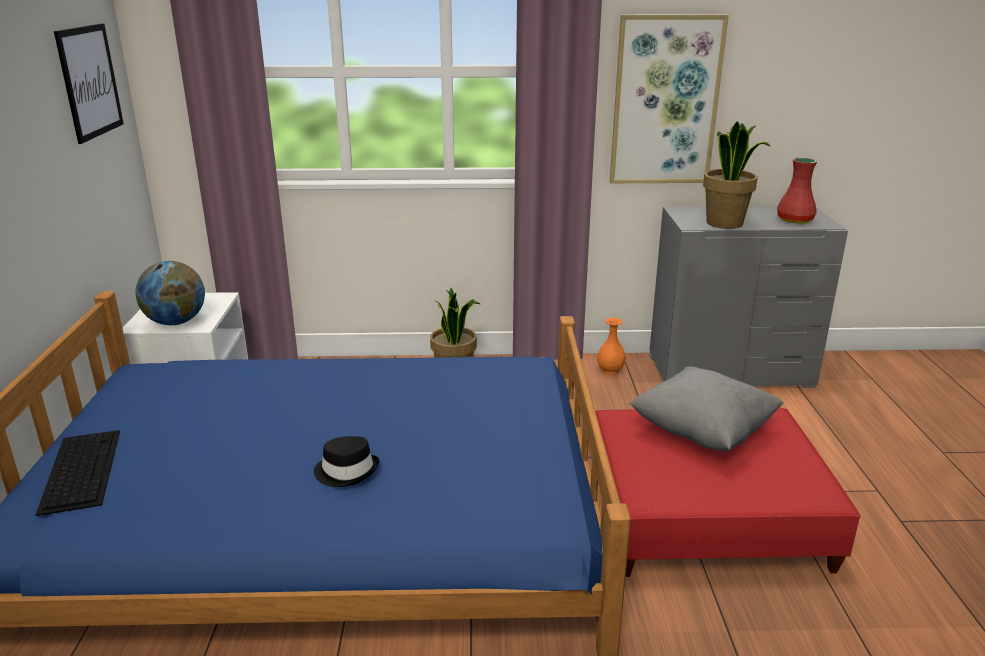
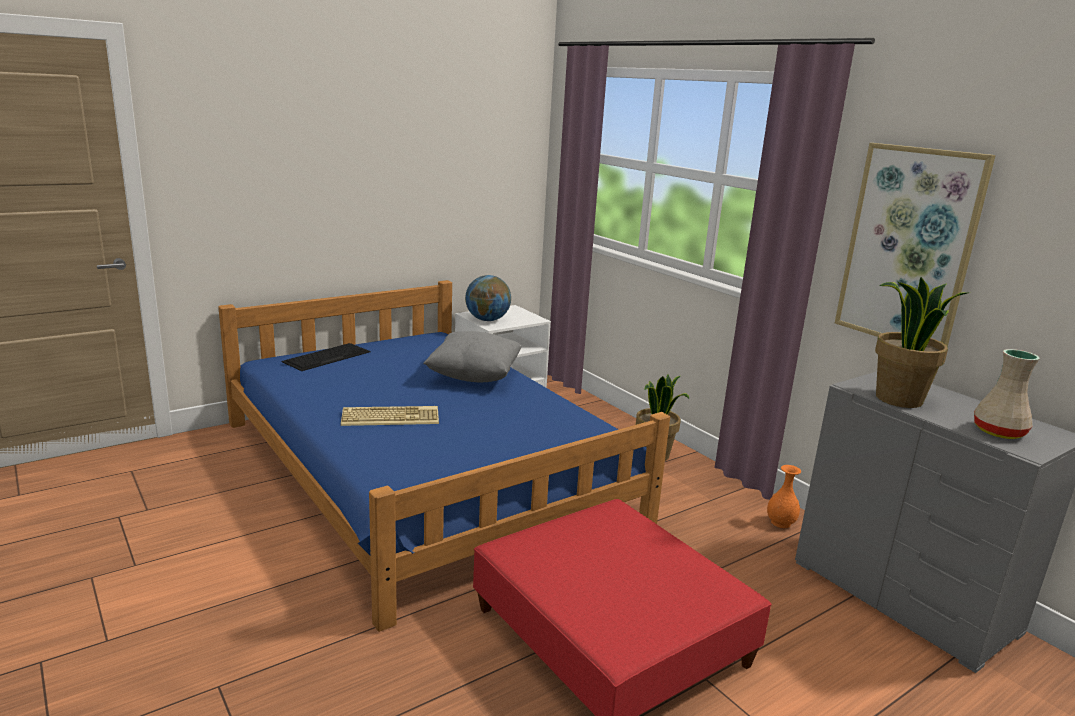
camera: 55 degrees right, 5 degrees down
picture [54,23,124,144] -> none
black hat [314,436,379,487] -> keyboard [341,406,439,426]
grey pillow [629,366,784,451] -> grey pillow moved to [423,331,522,382]
red vase [777,158,817,224] -> beige vase [974,349,1040,439]

